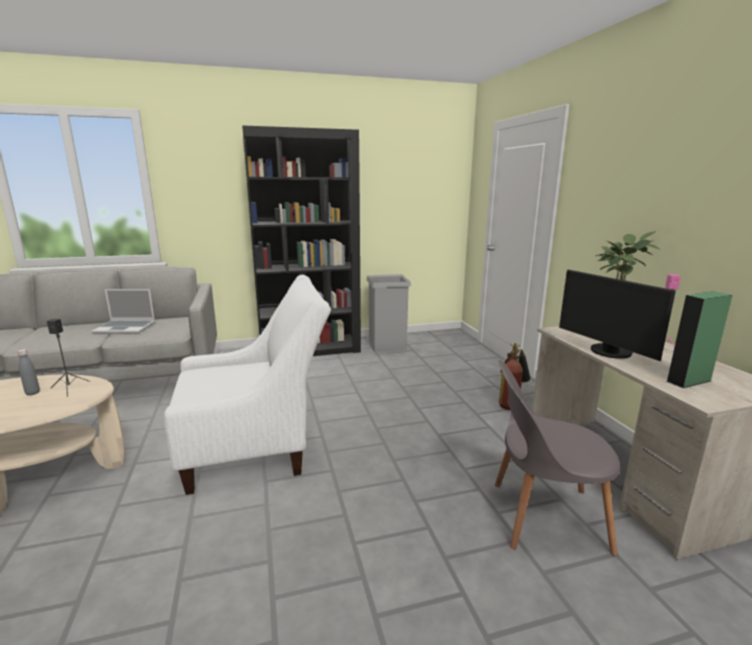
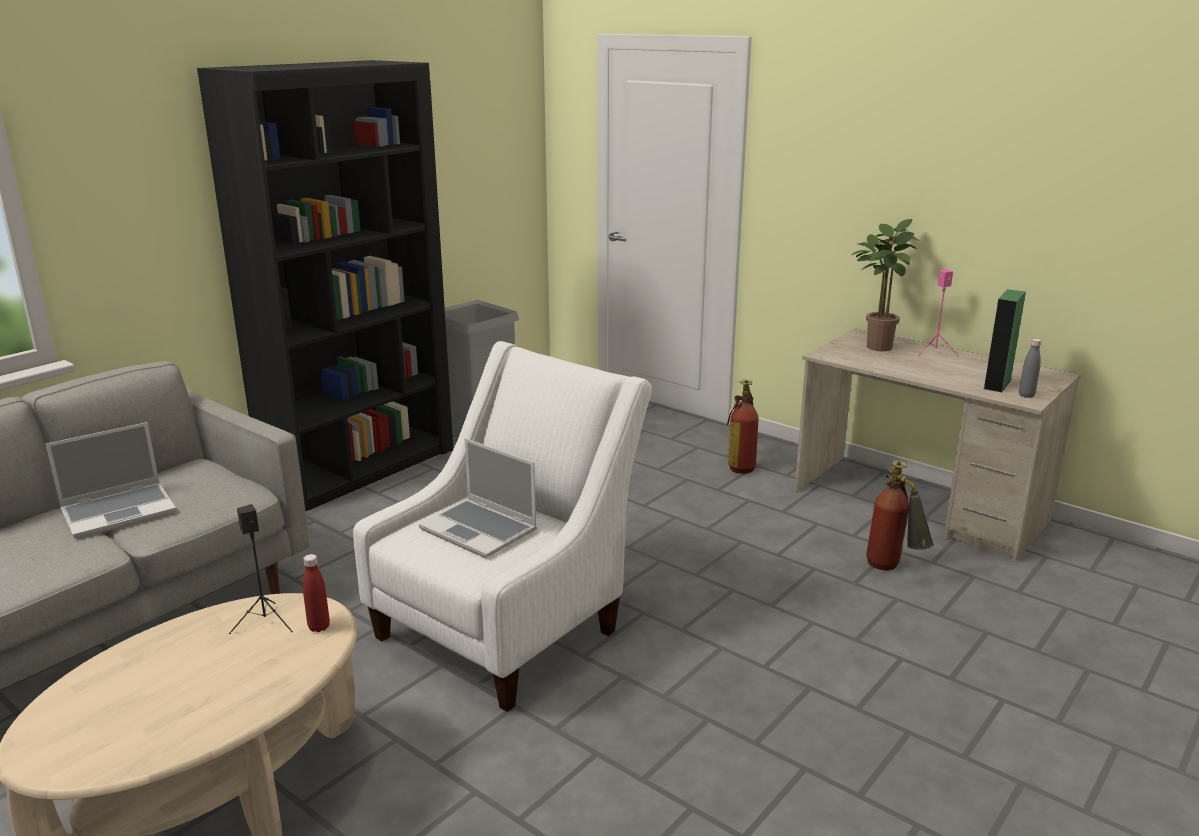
camera: 35 degrees left, 5 degrees up
grey bottle [17,349,40,395] -> grey bottle moved to [1019,339,1041,398]
grey chair [495,360,620,556] -> fire extinguisher [866,461,934,571]
monitor [559,269,676,361] -> none
none -> red bottle [303,554,330,632]
none -> laptop [419,438,537,558]

